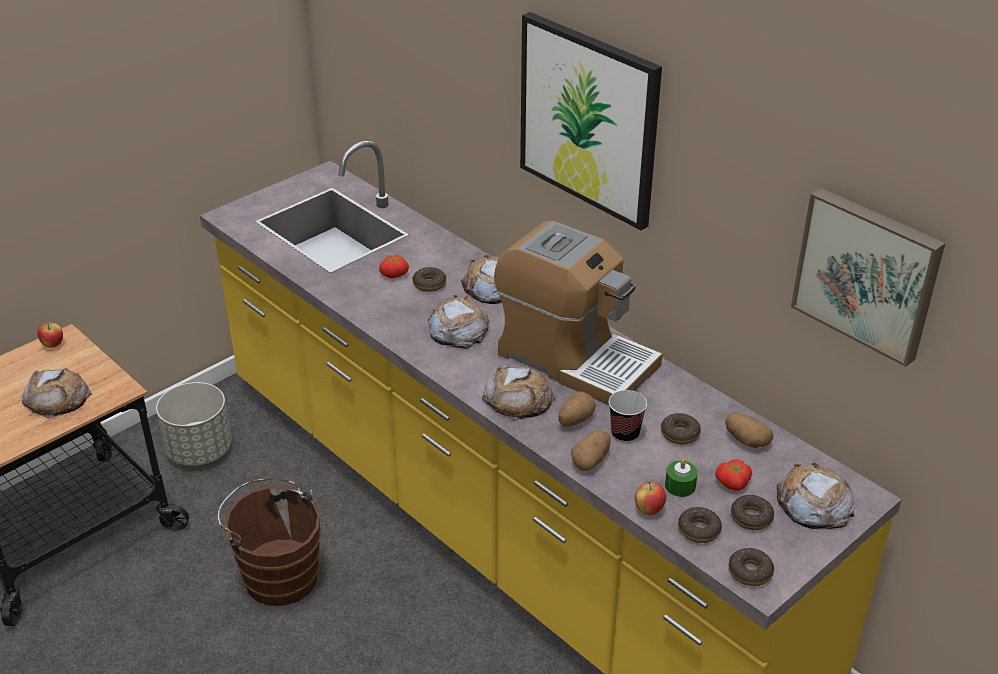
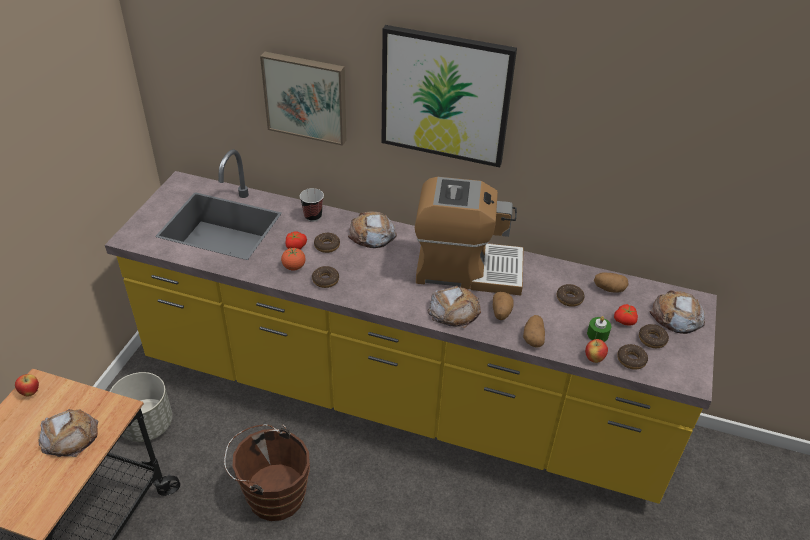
camera: 30 degrees left, 5 degrees up
bread [428,295,489,349] -> none
cup [609,390,647,443] -> cup moved to [300,188,324,222]
donut [729,548,774,586] -> donut moved to [312,266,339,288]
picture [791,188,945,367] -> picture moved to [260,52,346,146]
none -> tomato [281,247,306,271]

